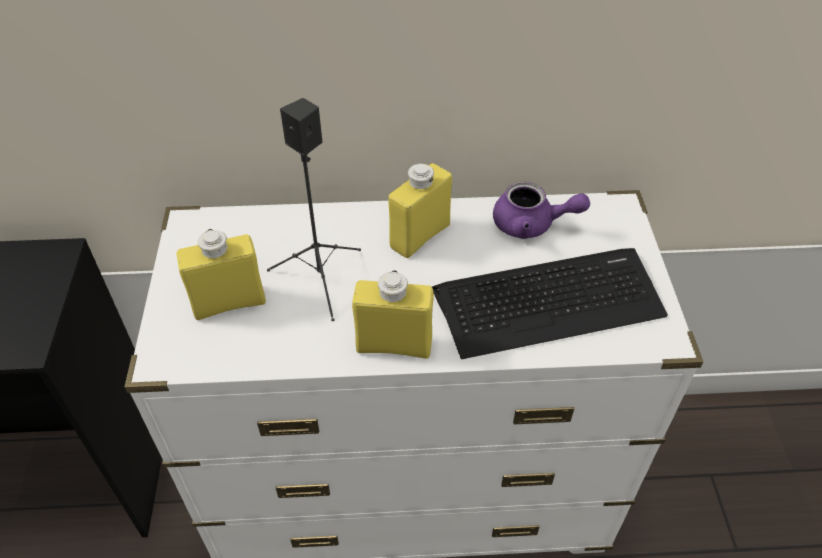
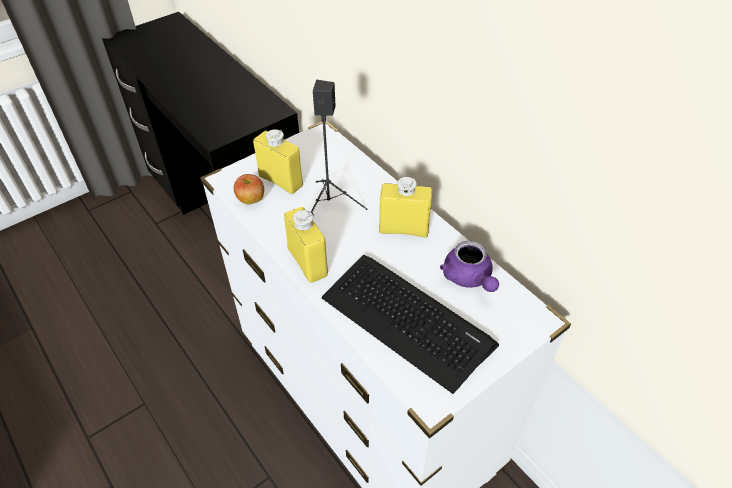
camera: 55 degrees right, 0 degrees up
none -> apple [234,174,264,204]

